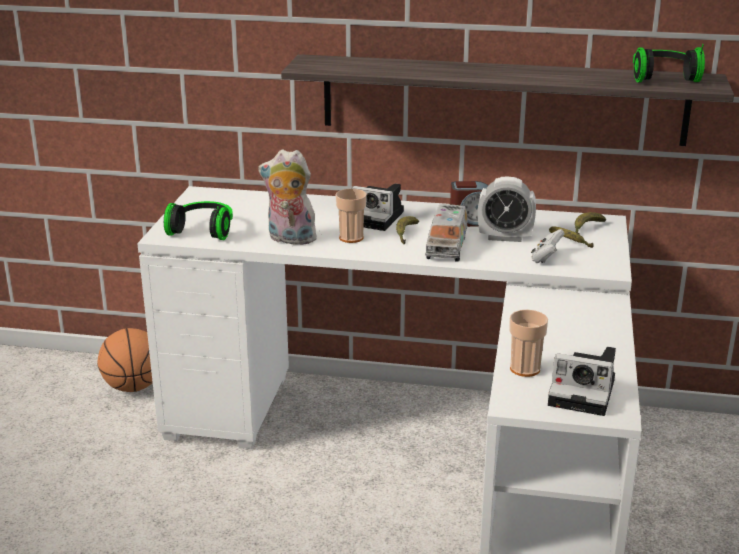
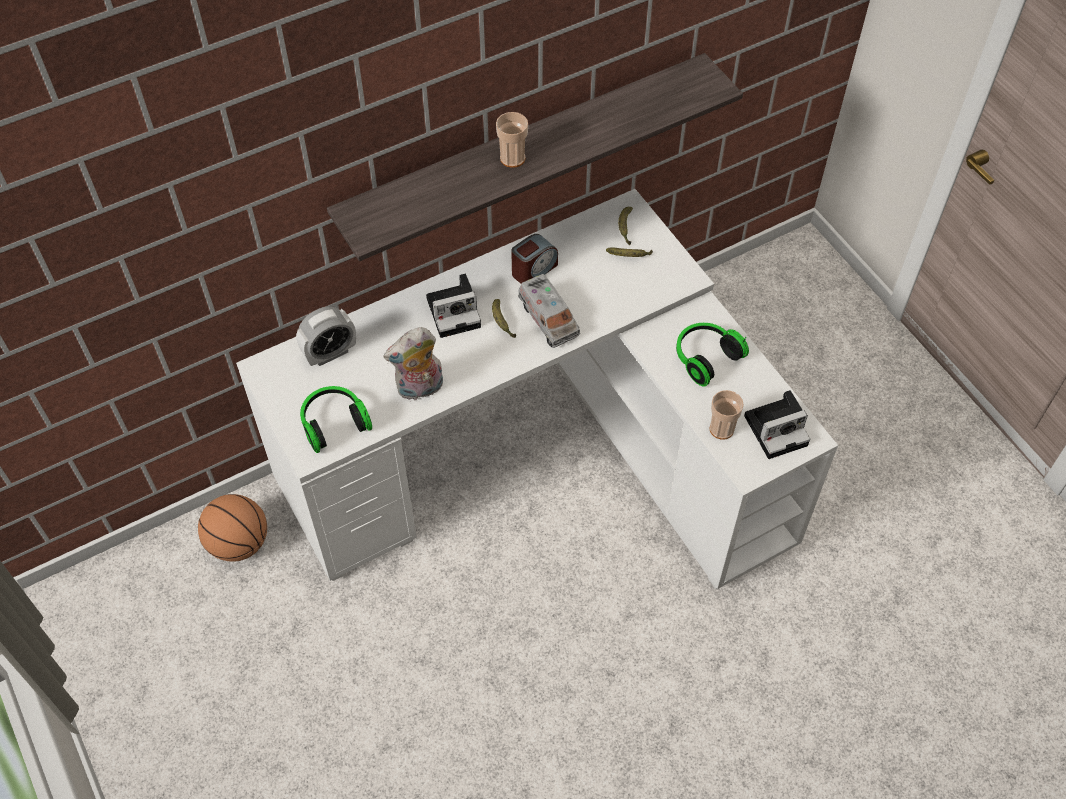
camera: 40 degrees left, 30 degrees up
cup [335,189,367,243] -> cup moved to [496,112,528,168]
alarm clock [478,177,536,242] -> alarm clock moved to [296,306,356,366]
white game controller [531,229,565,263] -> none
headphones [633,44,705,82] -> headphones moved to [676,323,749,386]

